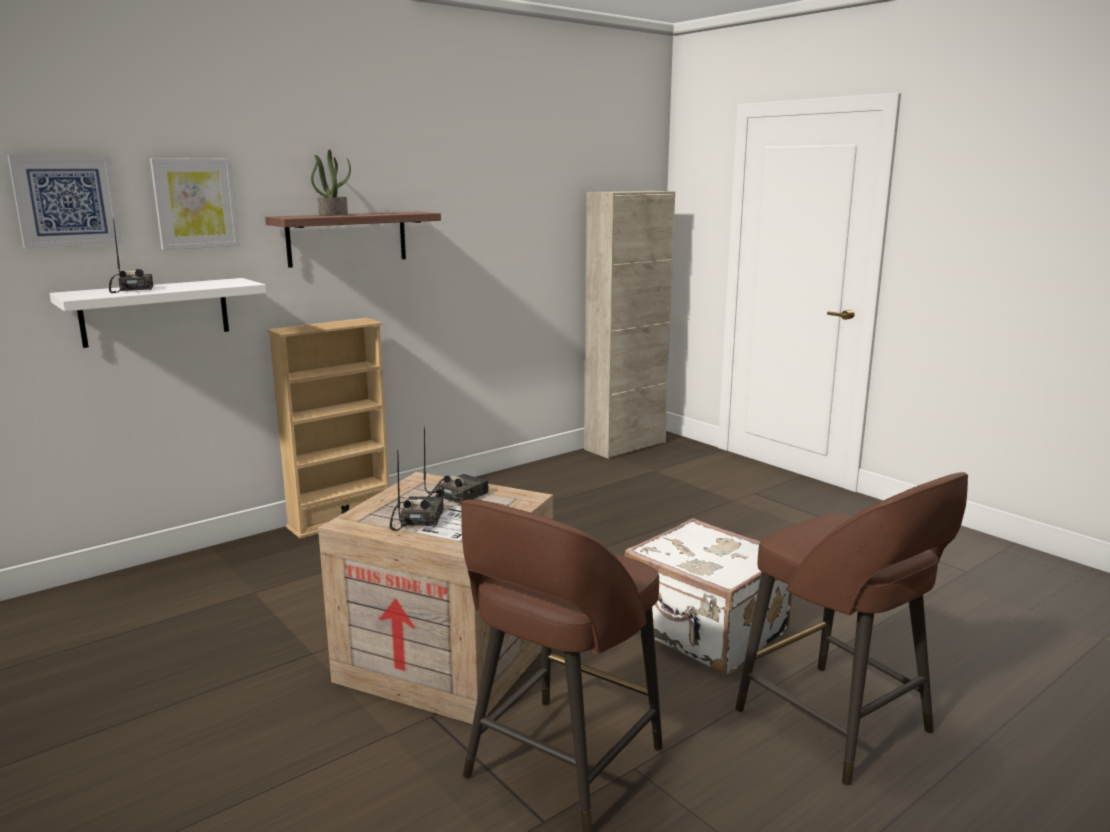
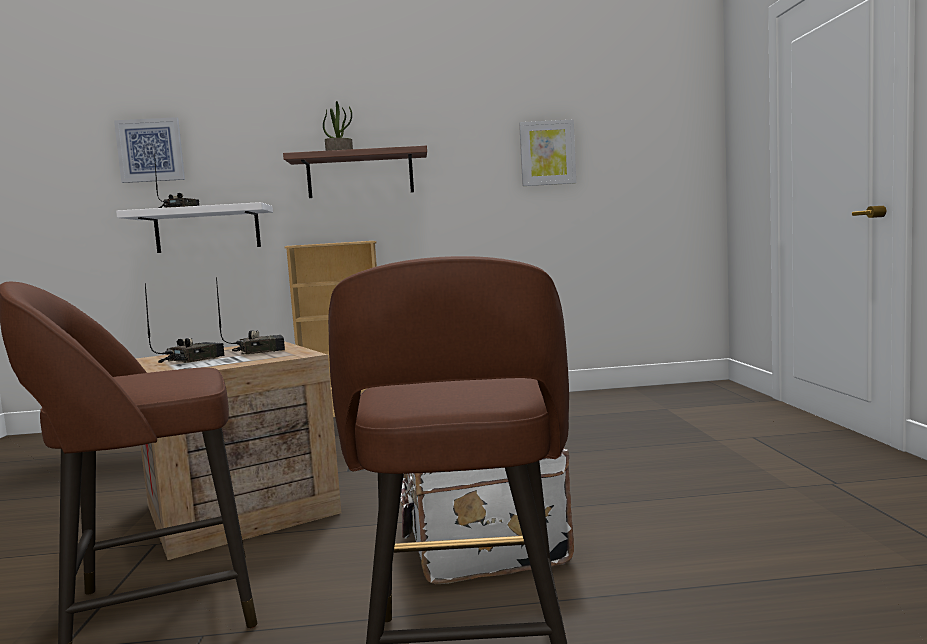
camera: 35 degrees right, 10 degrees down
picture [150,158,240,250] -> picture moved to [519,120,576,186]
beige cabinet [584,191,675,459] -> none

